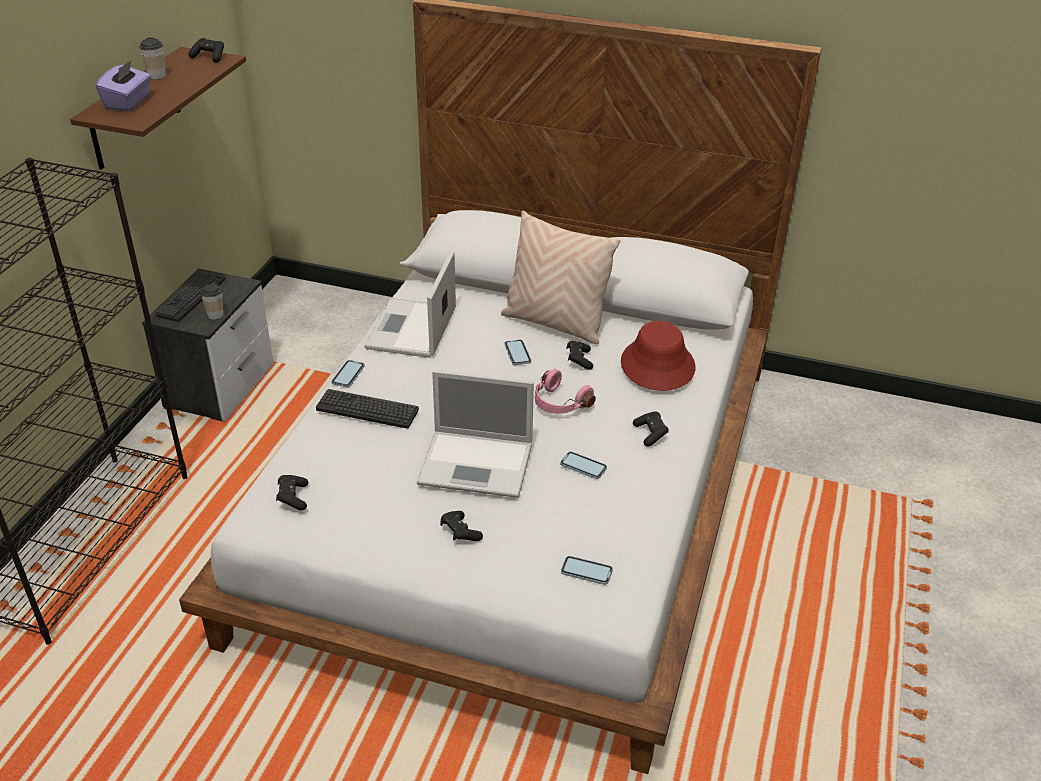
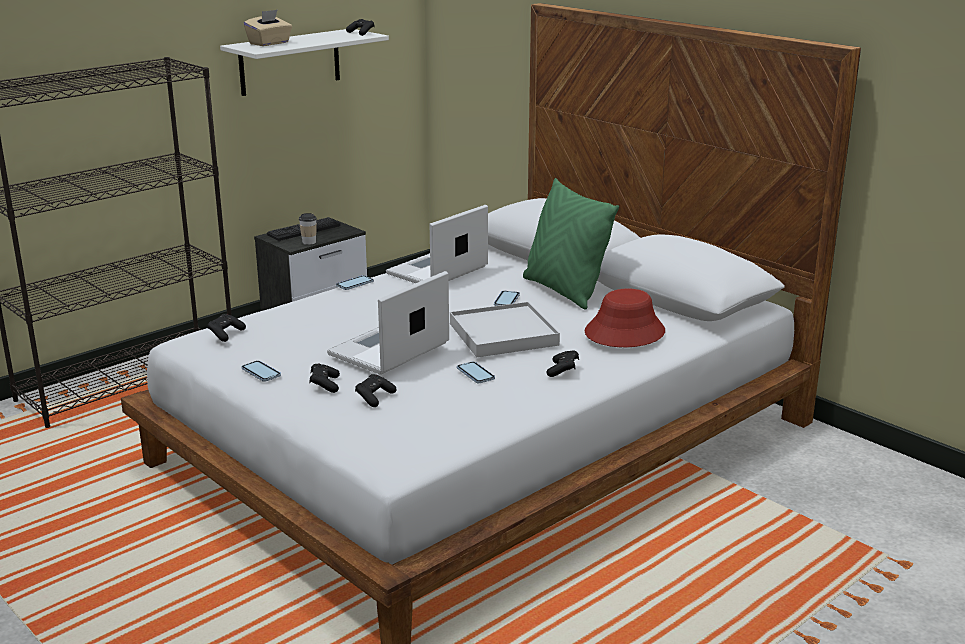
camera: 30 degrees right, 15 degrees down
brown shelf [70,47,246,170] -> white shelf [220,29,389,96]
purple tissue box [96,60,151,112] -> beige tissue box [244,10,292,46]
cup [139,37,166,79] -> none
keyboard [316,389,419,429] -> none
laptop [417,370,534,498] -> laptop turned 90 degrees clockwise [327,271,449,375]
beige pillow [501,210,620,344] -> green pillow [523,178,619,310]
pink headphones [535,369,596,414] -> white tray [450,302,560,357]
phone [561,556,613,585] -> phone moved to [241,361,281,382]
black game controller [566,341,593,370] -> black game controller moved to [355,374,397,407]

